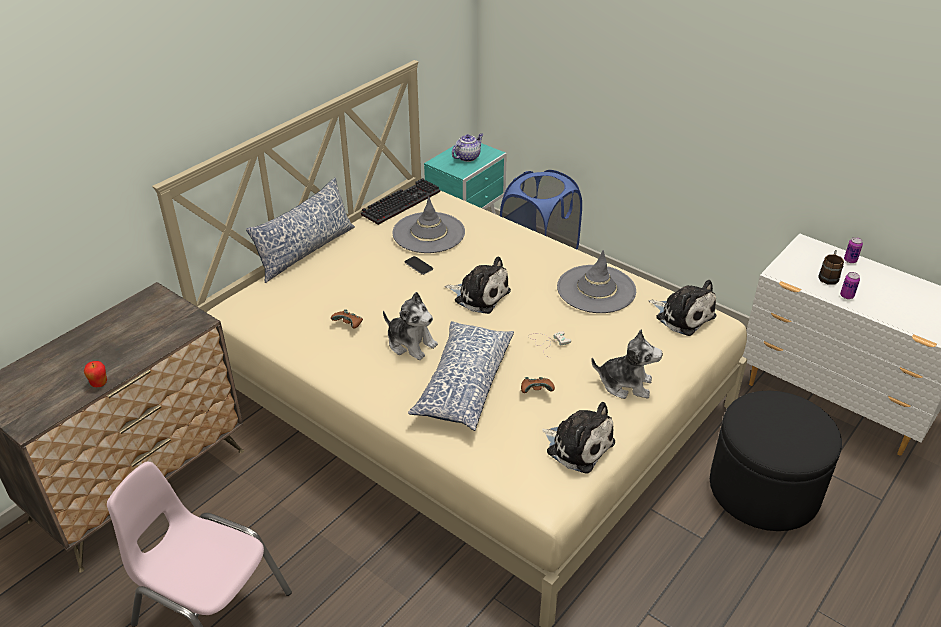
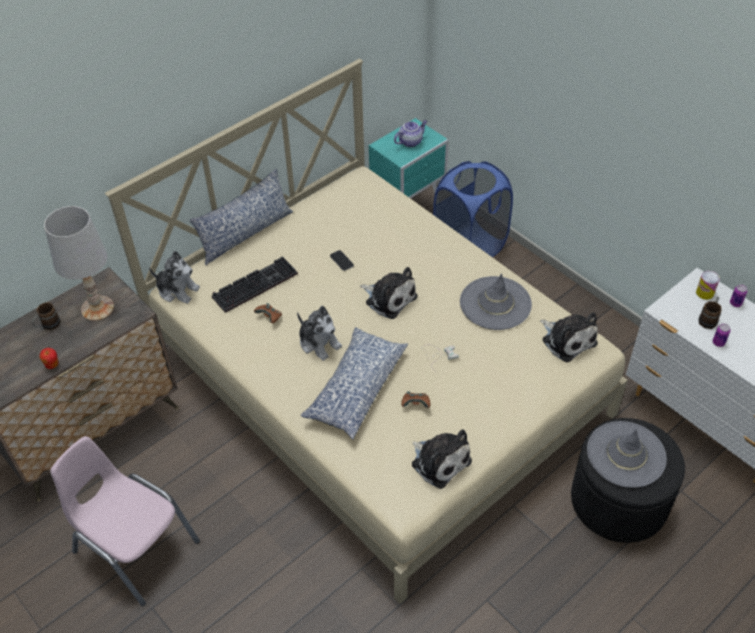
camera: 10 degrees right, 10 degrees up
keyboard [361,178,440,225] -> keyboard moved to [212,256,298,313]
grey hat [393,196,465,253] -> grey hat moved to [587,421,667,488]
plush toy [591,330,663,399] -> plush toy moved to [149,251,200,304]
none -> brown mug [32,302,61,330]
none -> white table lamp [44,206,114,321]
none -> can [696,271,720,300]

